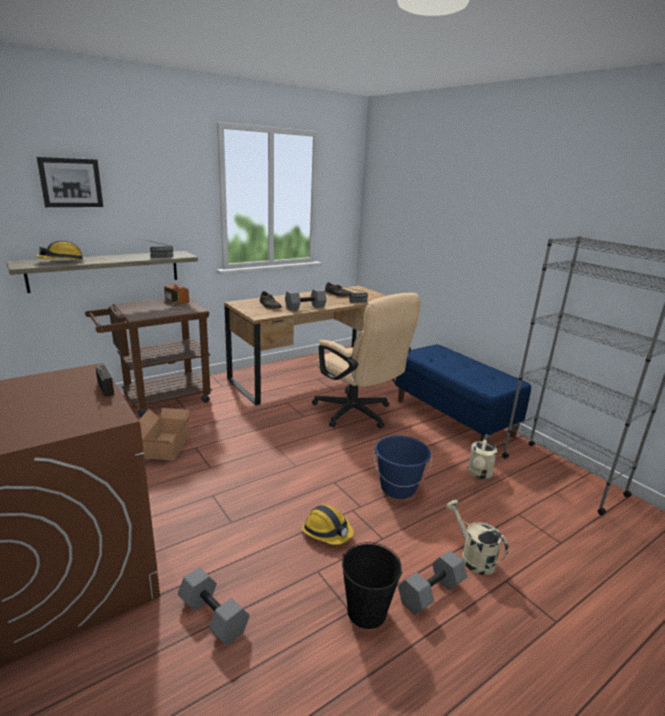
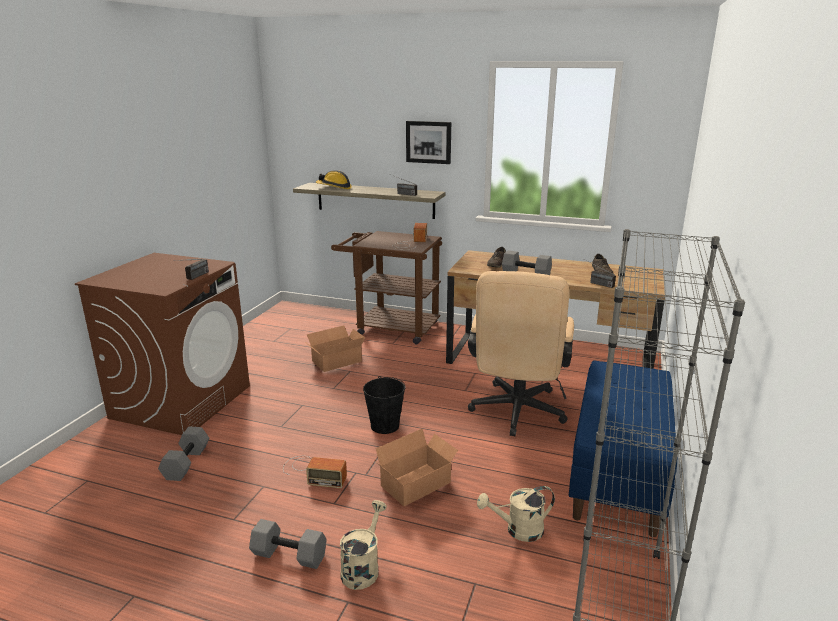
camera: 55 degrees right, 0 degrees up
picture [37,157,103,207] -> picture moved to [406,121,451,164]
hard hat [302,505,354,545] -> radio [283,456,347,488]
black bucket [342,542,402,629] -> black bucket moved to [363,376,406,434]
blue bucket [374,435,432,499] -> cardboard box [374,429,458,506]

